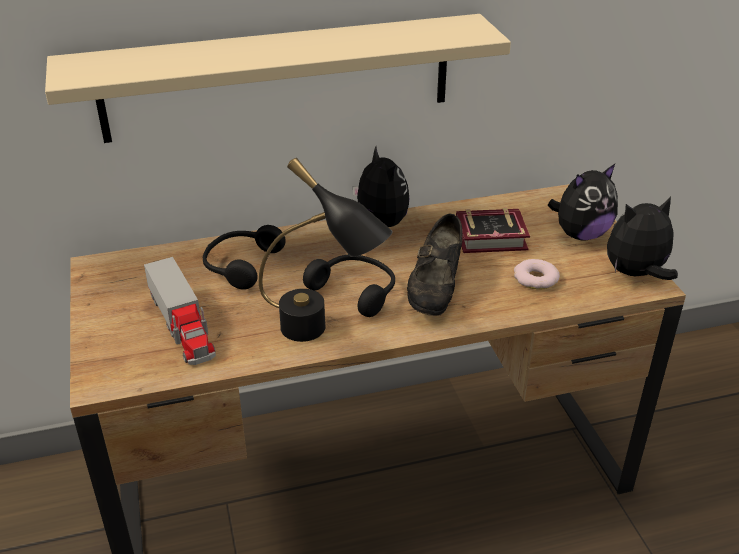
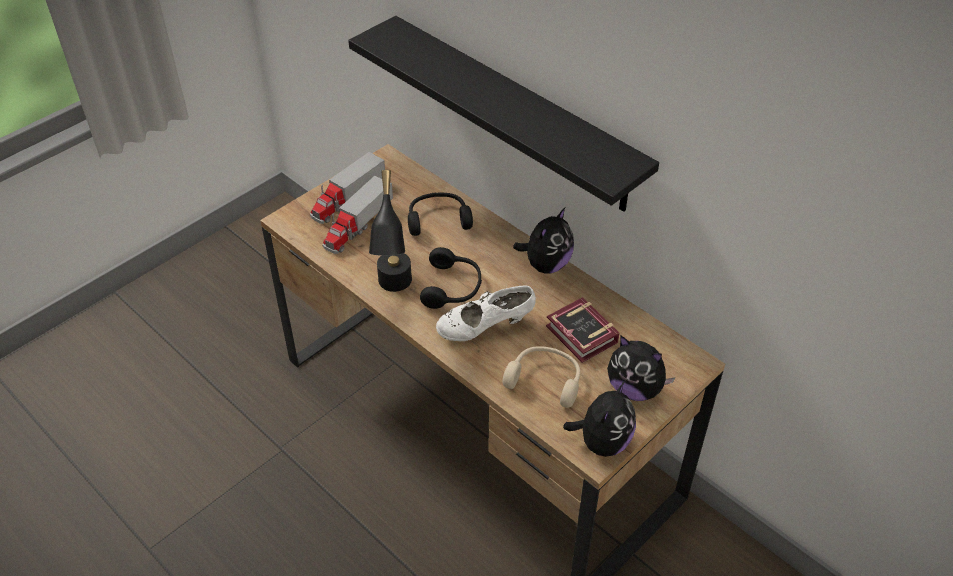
camera: 60 degrees right, 10 degrees up
beige shelf [45,14,511,143] -> black shelf [348,16,659,212]
black shoe [407,214,463,316] -> white shoe [436,286,536,341]
donut [514,259,560,290] -> beige headphones [502,346,580,408]
plush toy [607,197,678,280] -> plush toy turned 75 degrees clockwise [563,381,636,457]
none -> toy truck [310,152,385,224]

